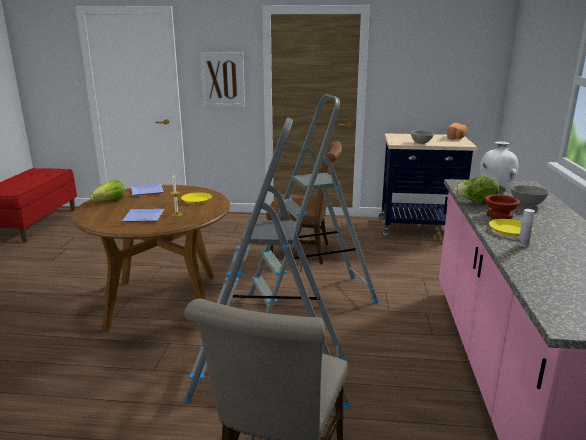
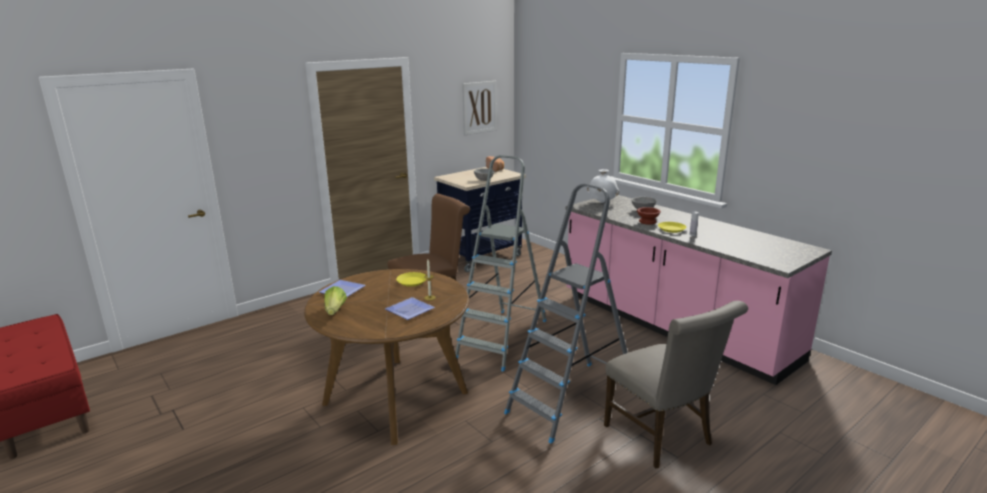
camera: 45 degrees left, 0 degrees up
picture [199,52,245,107] -> picture moved to [462,81,497,135]
lettuce [455,176,499,204] -> none

